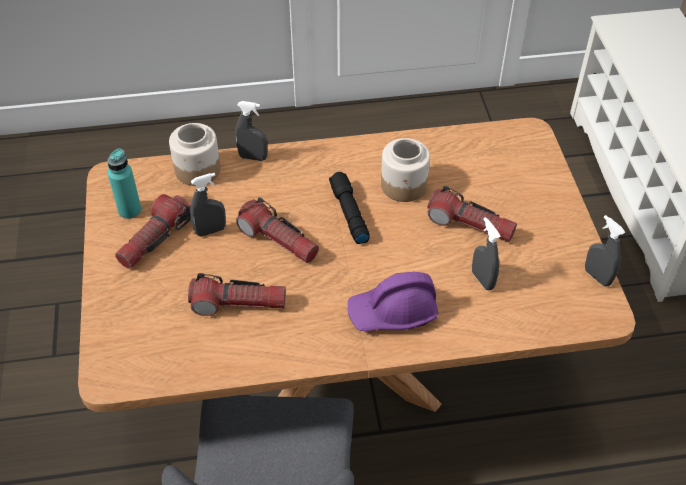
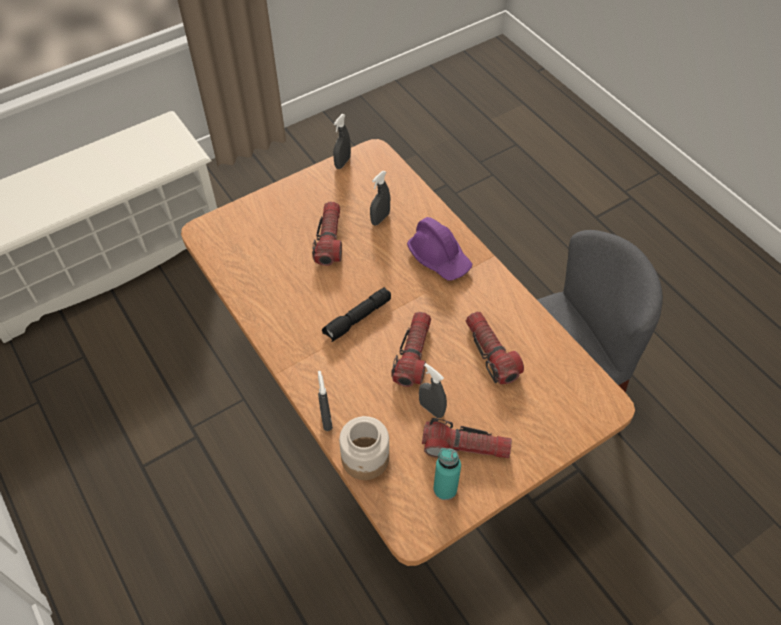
camera: 115 degrees left, 5 degrees up
jar [381,138,430,202] -> none

